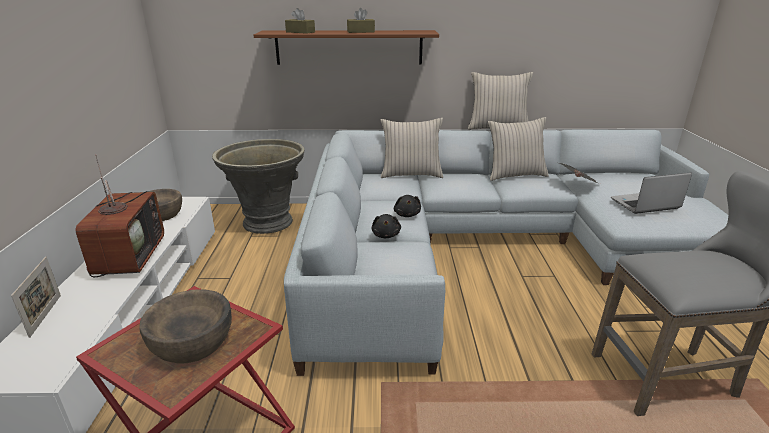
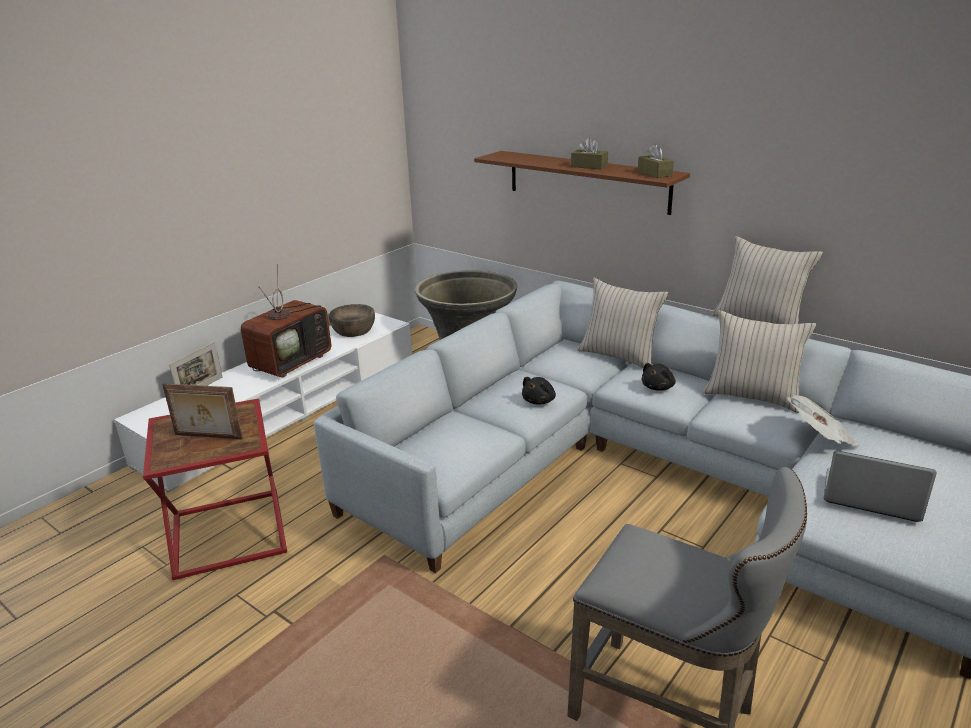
camera: 40 degrees right, 0 degrees up
brown bowl [139,289,232,364] -> picture frame [162,383,243,439]
brown tissue box [285,8,315,34] -> brown tissue box moved to [638,144,674,178]
black plush toy [371,214,401,238] -> black plush toy moved to [641,363,676,391]

